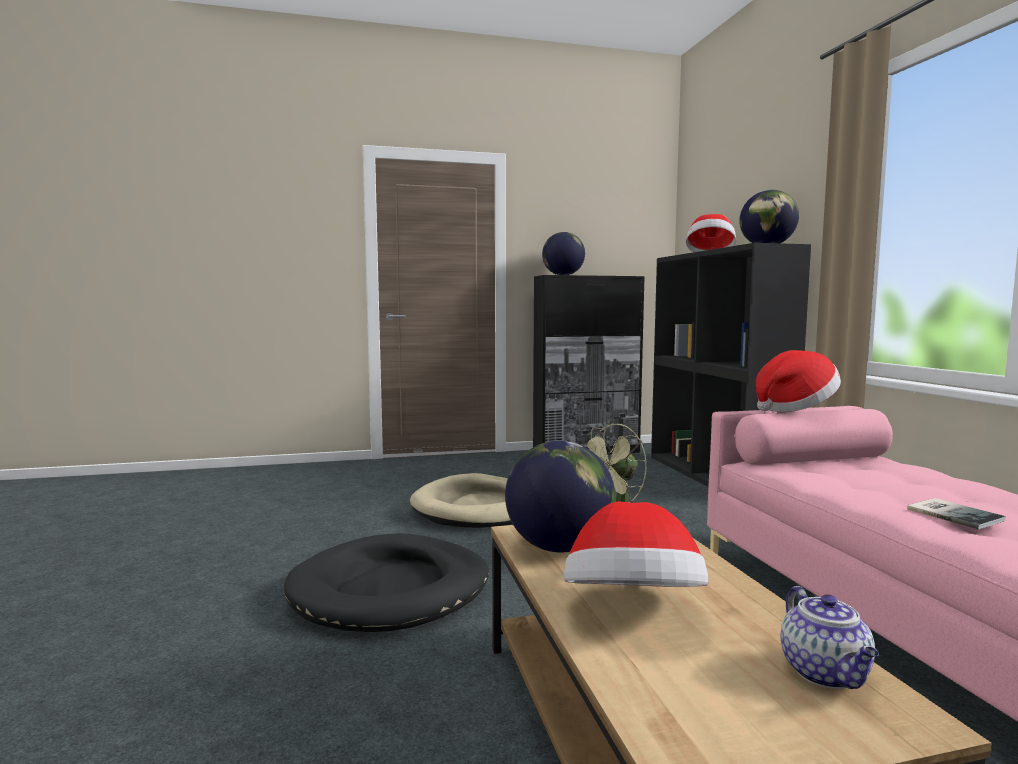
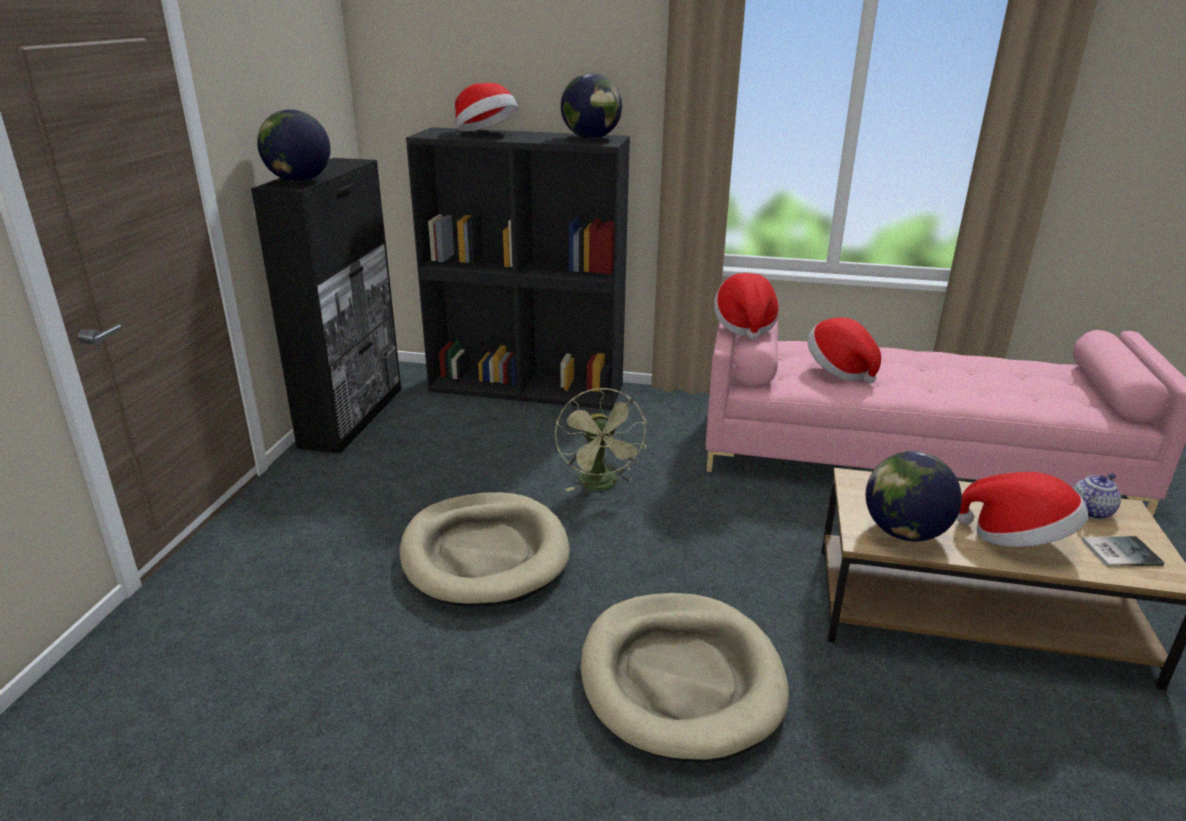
camera: 65 degrees left, 20 degrees up
black dog bed [284,533,489,632] -> beige dog bed [580,593,789,762]
teapot [780,586,879,689] -> teapot turned 60 degrees counterclockwise [1073,473,1121,519]
book [907,498,1006,529] -> book moved to [1082,536,1164,567]
none -> hat [807,318,881,384]

